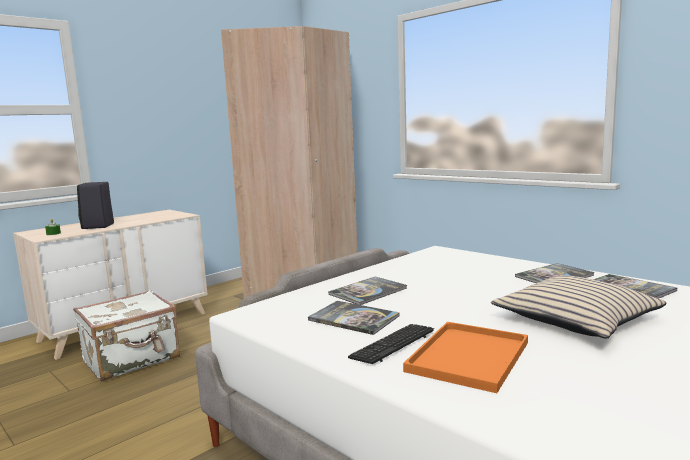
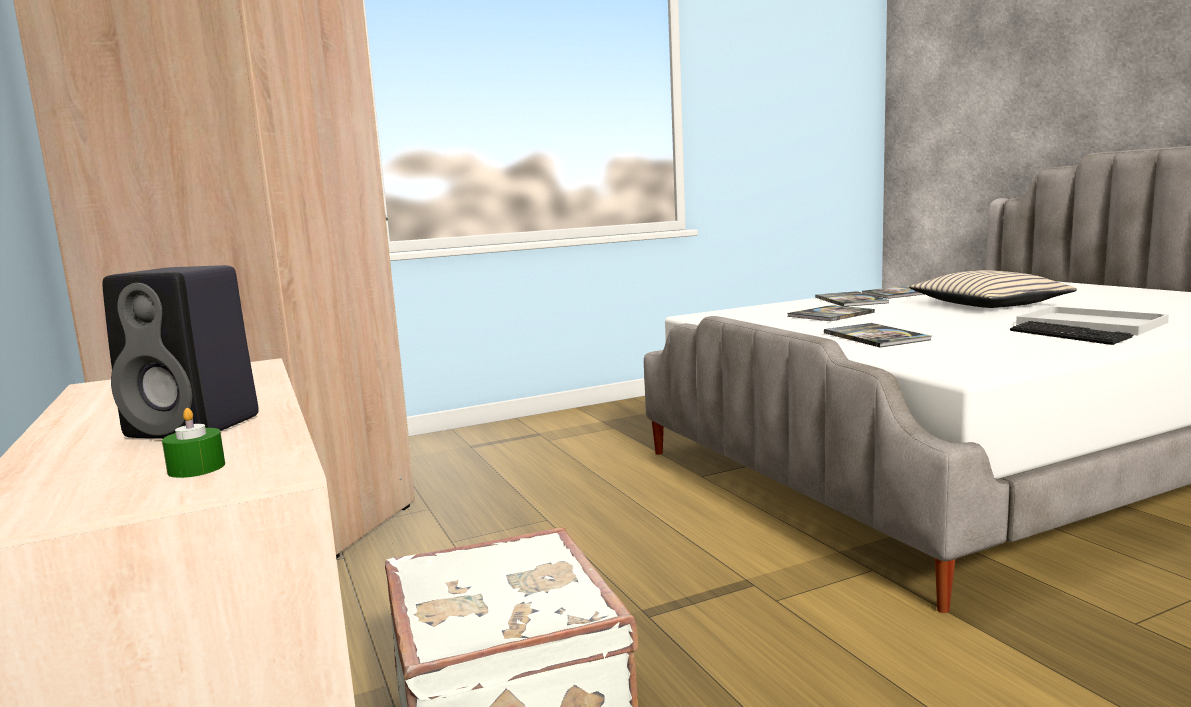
camera: 70 degrees left, 0 degrees up
book [308,301,400,335] -> book moved to [787,305,875,321]
orange tray [403,322,528,393] -> white tray [1016,306,1169,335]

